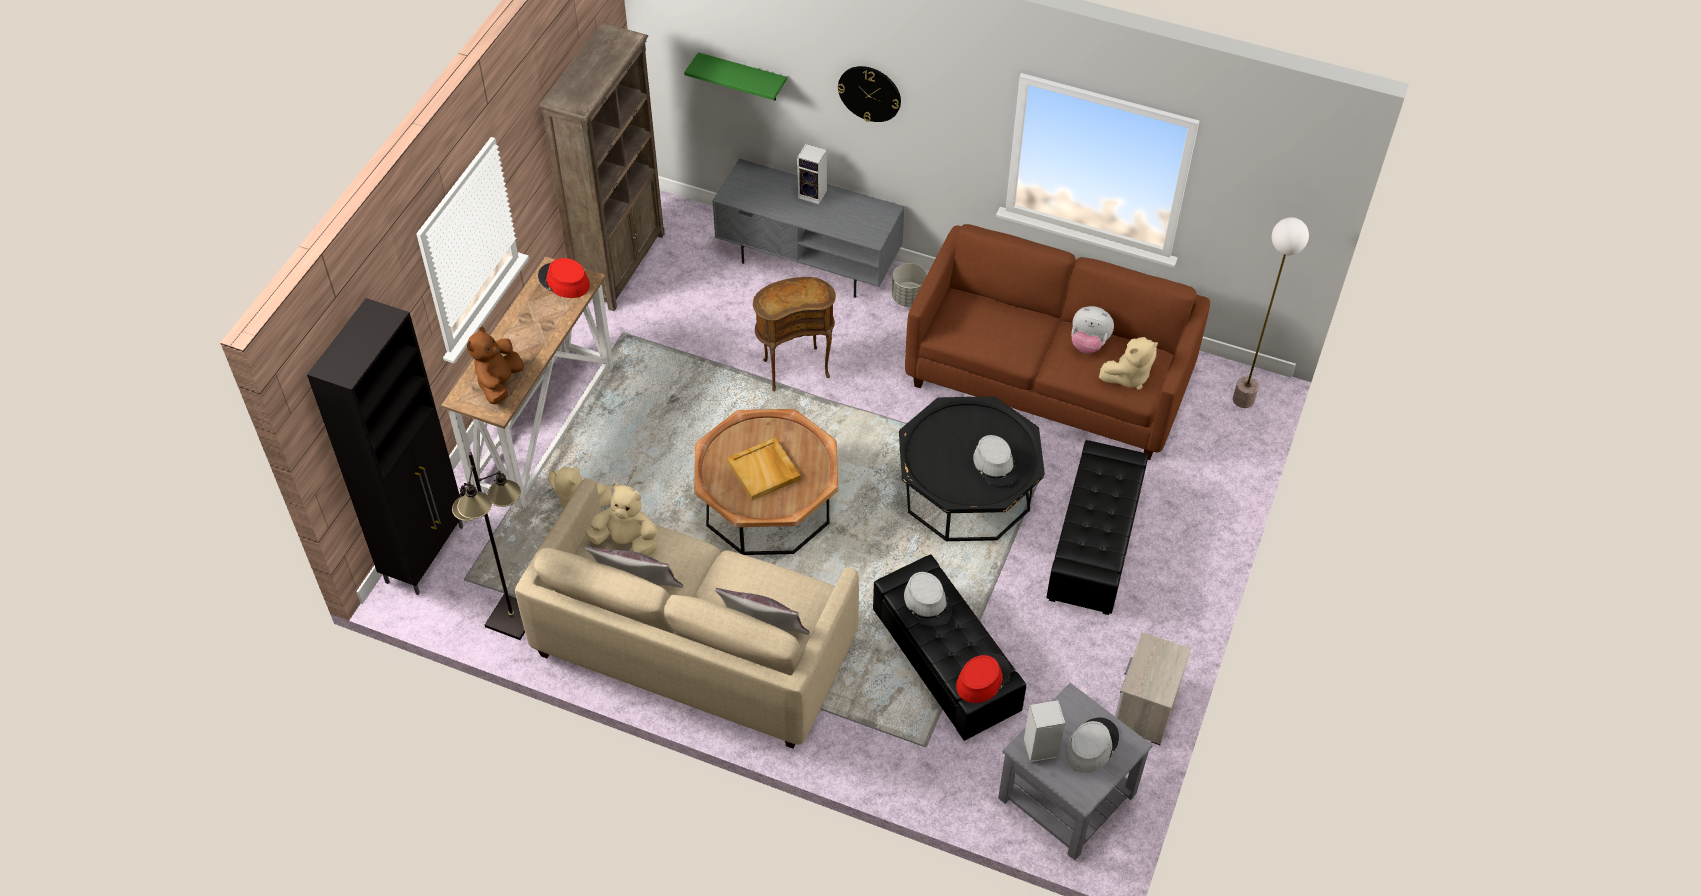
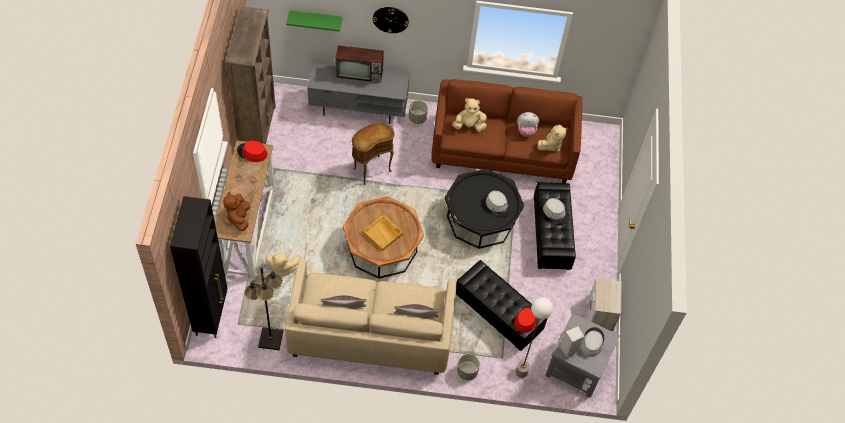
camera: 20 degrees left, 5 degrees up
beige plush toy [585,483,657,556] -> beige plush toy moved to [452,98,487,132]
speaker [797,144,827,204] -> television [335,45,384,83]
grey hat [904,572,952,627] -> grey hat moved to [543,198,570,224]
floor lamp [1233,217,1309,408] -> floor lamp moved to [515,297,553,378]
none -> grey planter [457,354,480,380]

